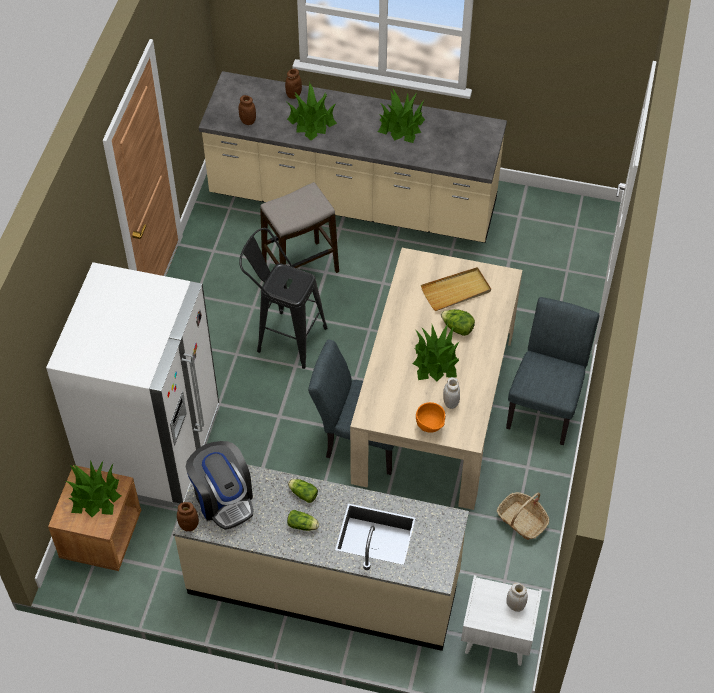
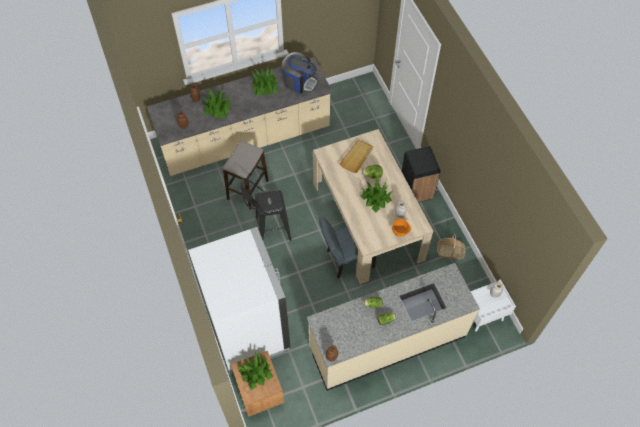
camera: 35 degrees left, 5 degrees up
coffee machine [186,441,253,530] -> coffee machine moved to [282,52,318,94]
grey chair [506,297,599,445] -> black trash can [402,146,441,202]

